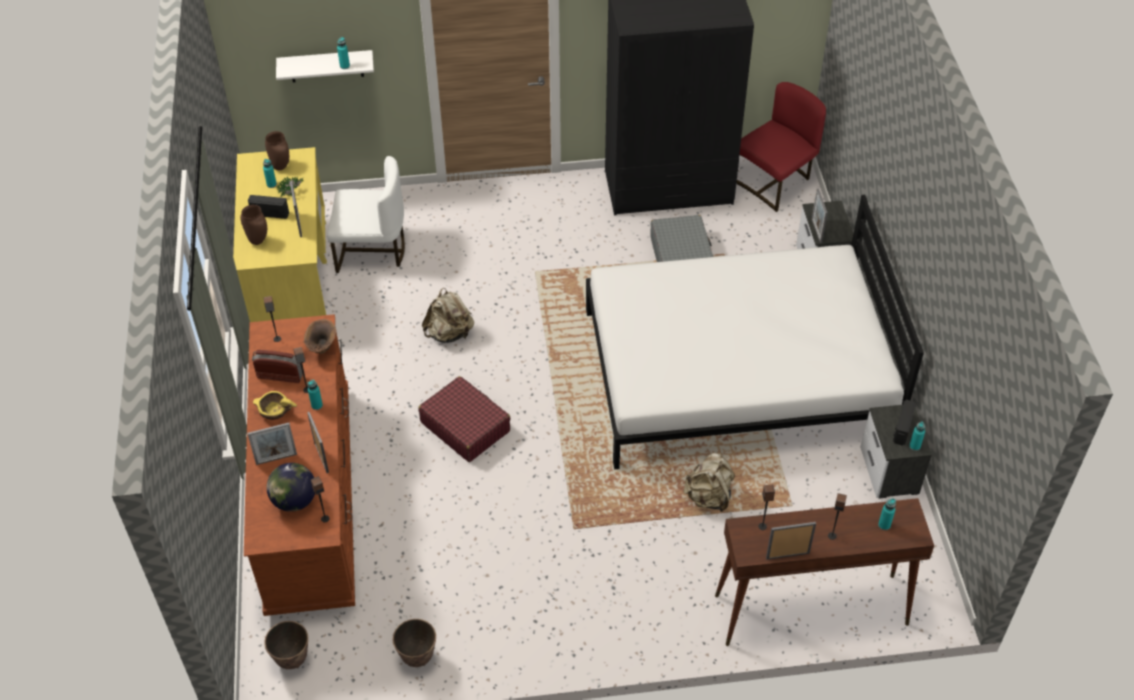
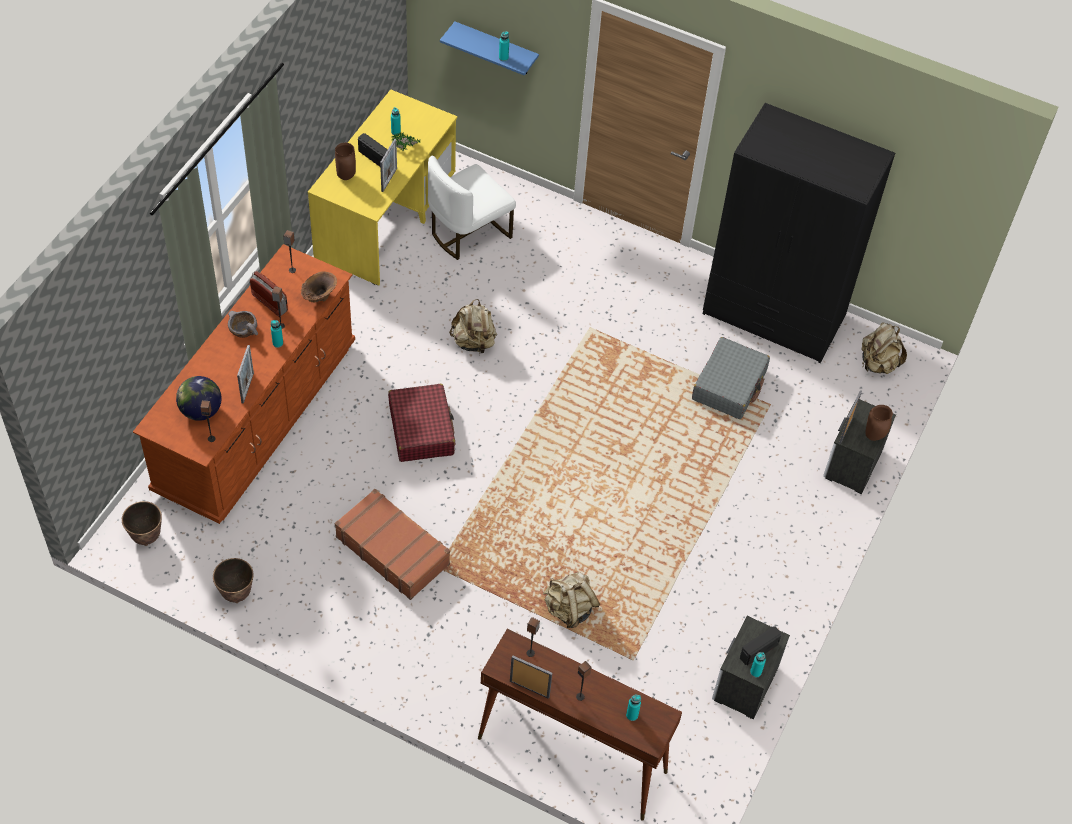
camera: 30 degrees right, 5 degrees up
picture frame [247,423,297,465] -> none
yellow bowl [253,391,297,420] -> grey bowl [228,311,258,338]
brown vase [265,131,289,170] -> brown vase moved to [865,405,893,441]
white shelf [276,50,374,82] -> blue shelf [440,22,539,75]
white chair [327,156,405,273] -> white chair turned 105 degrees clockwise [428,156,516,260]
white bed [586,195,924,469] -> none
red chair [736,82,826,212] -> beige backpack [862,322,907,374]
none -> brown suitcase [335,489,450,600]

